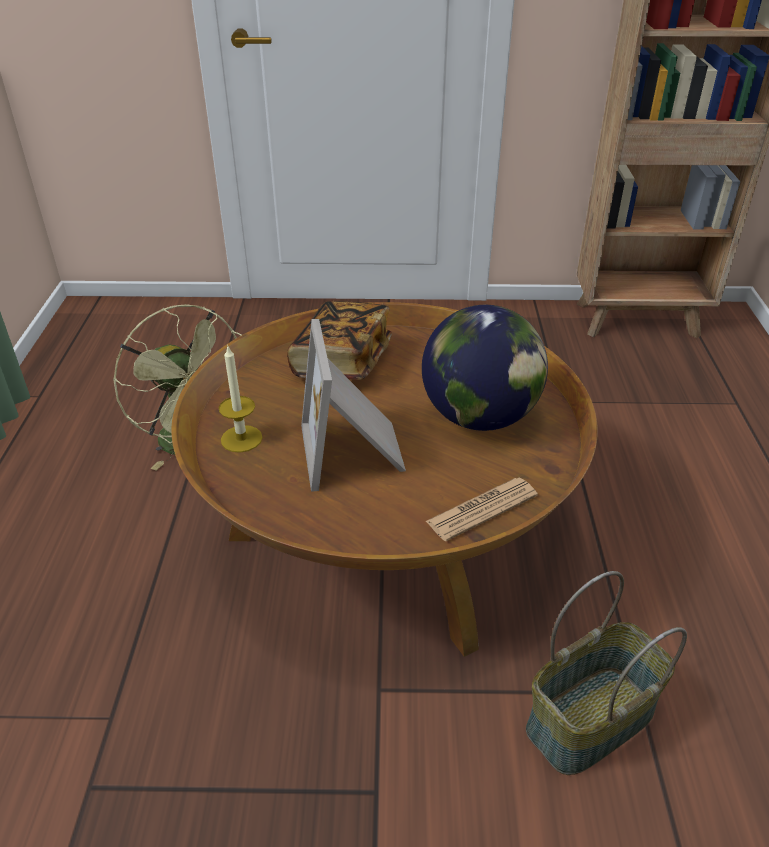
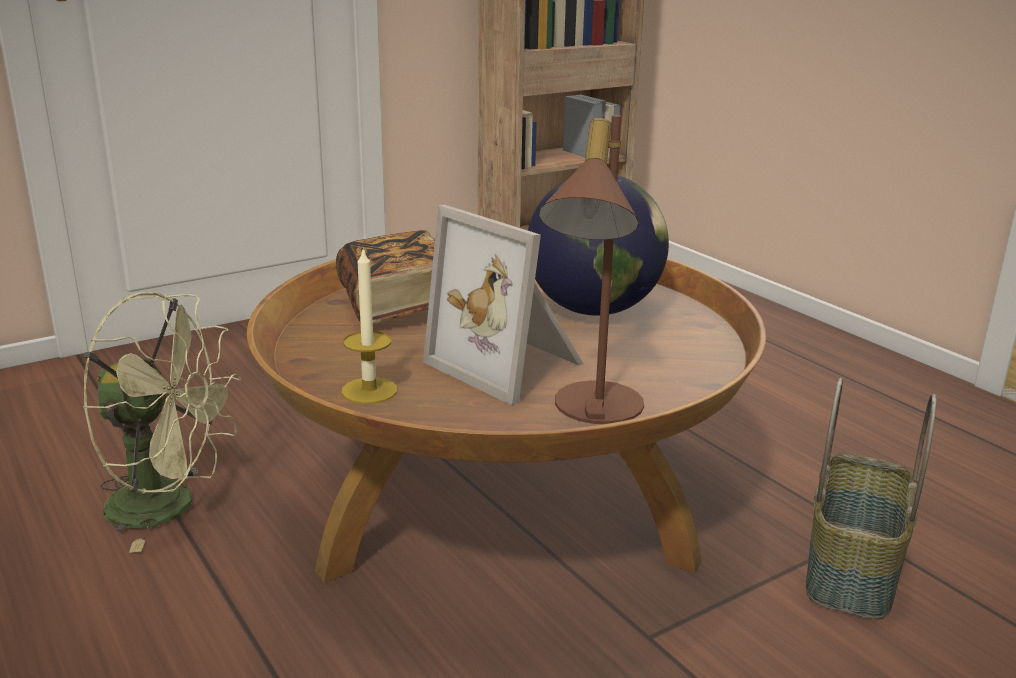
camera: 35 degrees left, 15 degrees down
newspaper [426,478,538,541] -> none
none -> brown table lamp [538,115,644,424]

